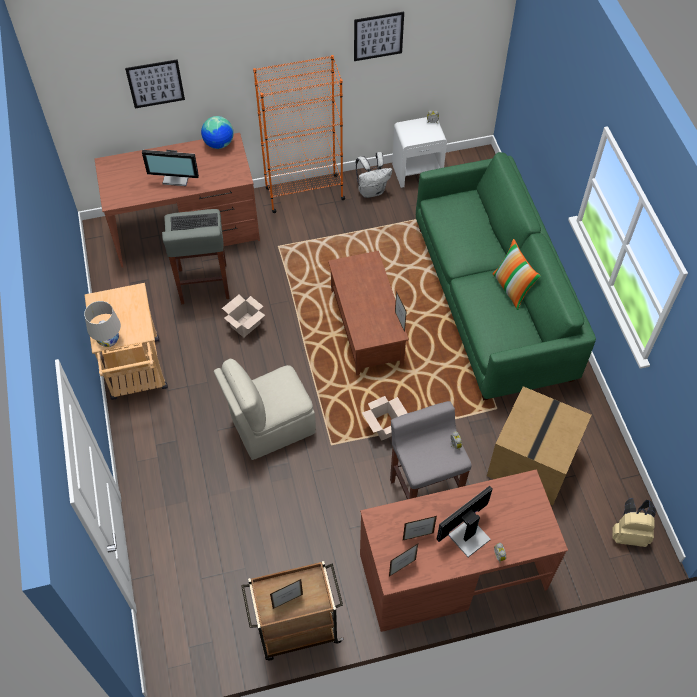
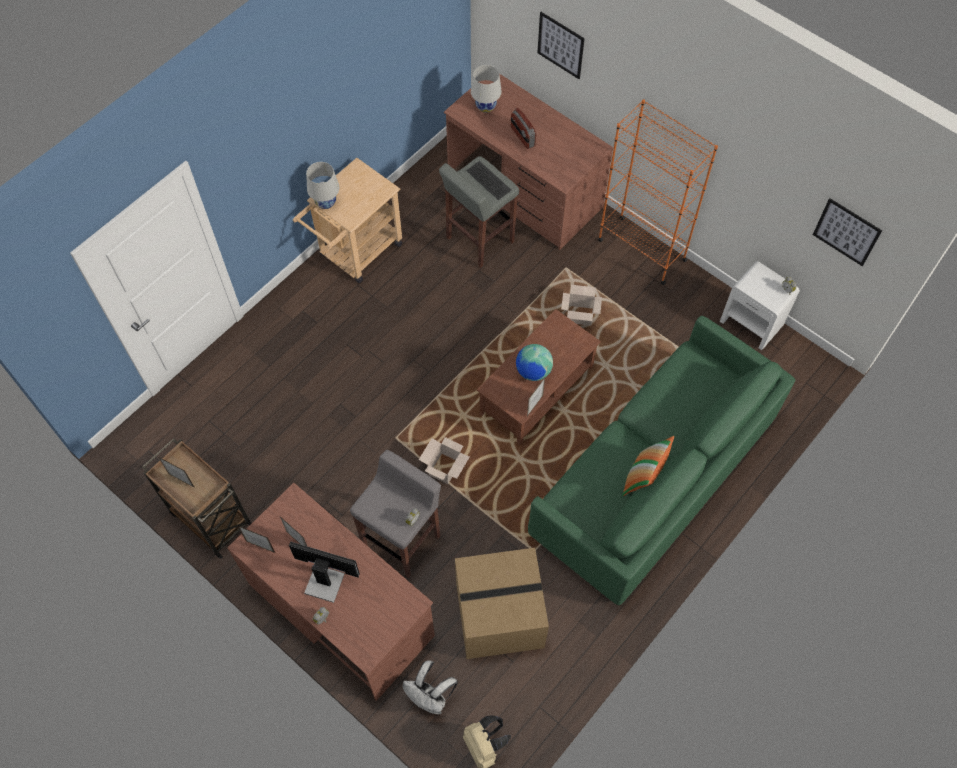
camera: 55 degrees right, 5 degrees up
monitor [142,150,199,186] -> radio [511,108,536,149]
globe [201,116,234,149] -> globe moved to [516,344,553,381]
beige chair [214,359,316,460] -> none
cardboard box [222,295,265,337] -> cardboard box moved to [561,285,602,326]
picture [354,11,404,61] -> picture moved to [813,198,882,266]
white backpack [355,152,392,198] -> white backpack moved to [403,660,458,714]
none -> white table lamp [471,65,502,113]

